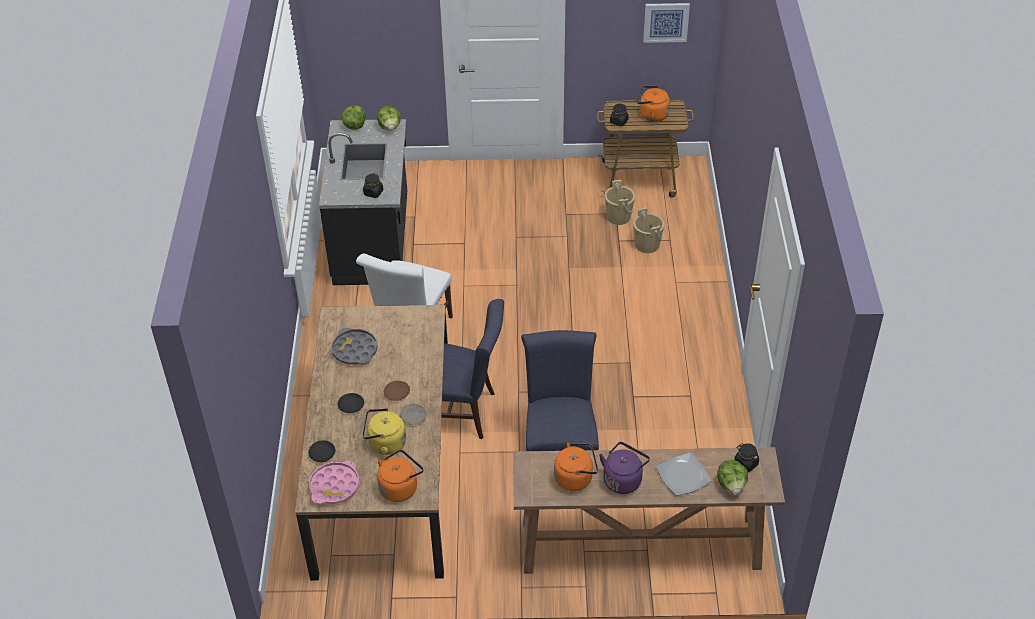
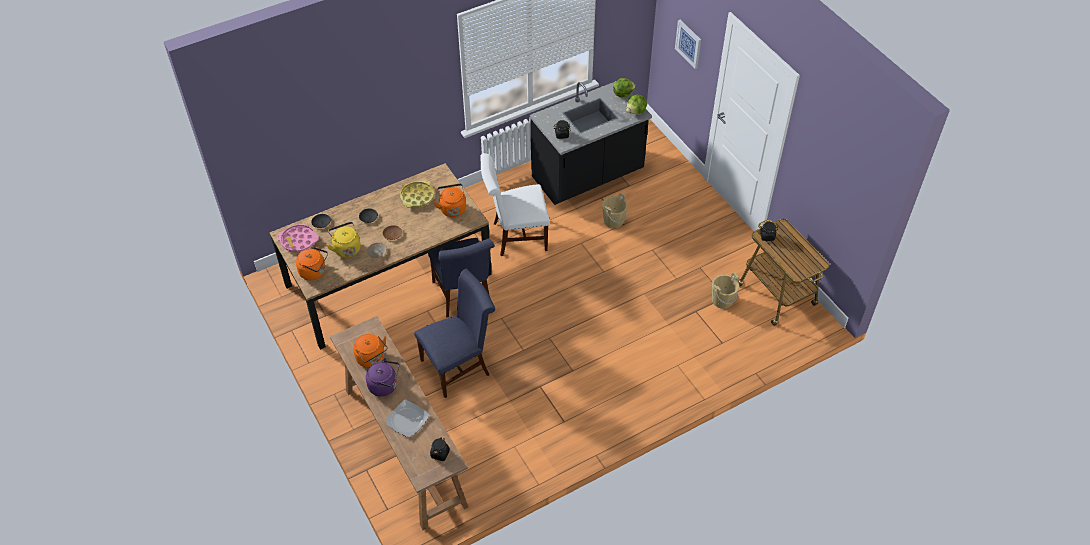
camera: 60 degrees right, 5 degrees up
grey tray [331,328,378,365] -> yellow tray [400,180,434,208]
beige bucket [633,207,665,253] -> beige bucket moved to [602,192,628,228]
orange kettle [637,86,670,122] -> orange kettle moved to [434,184,466,217]
picture [643,3,690,43] -> picture moved to [675,20,701,69]
lettuce [717,460,748,495] -> none

